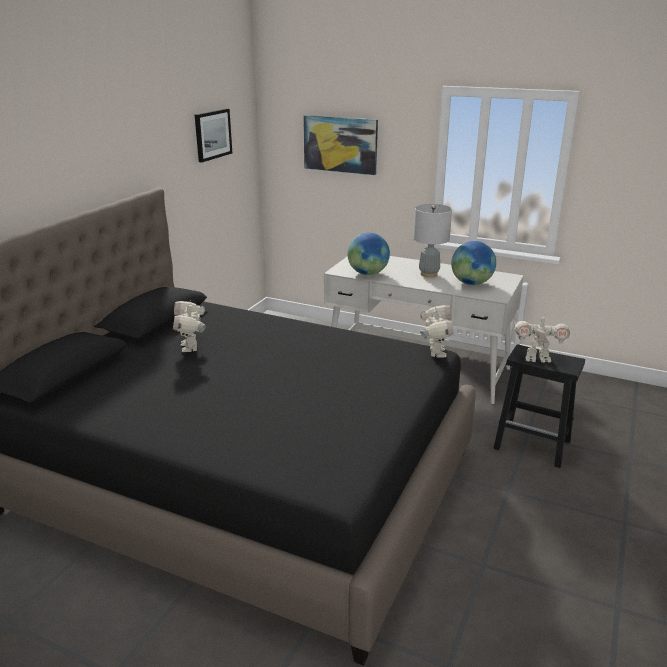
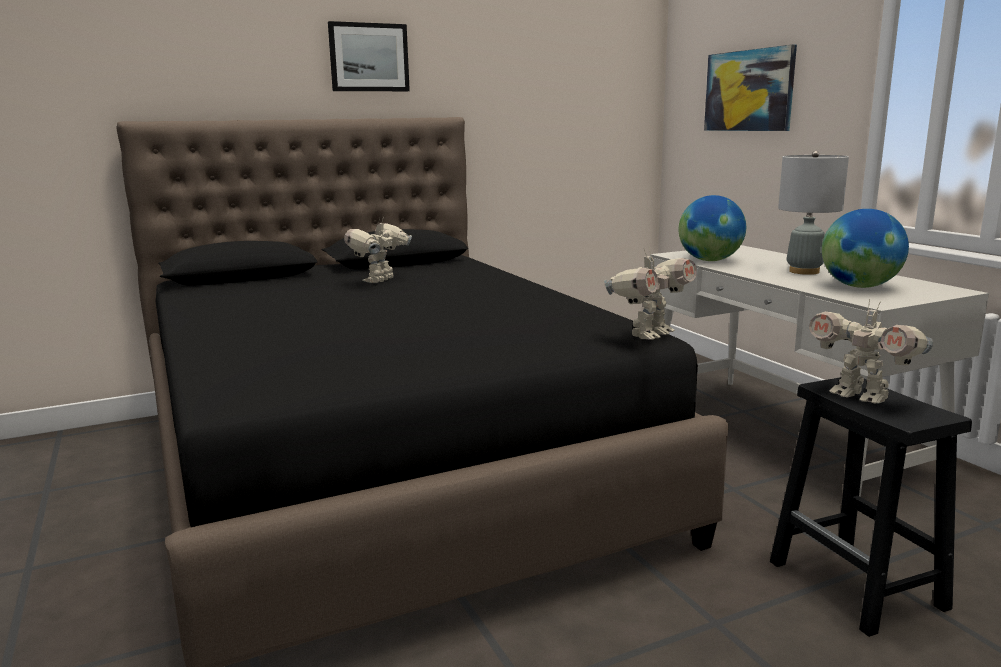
camera: 40 degrees right, 10 degrees down
picture [195,109,232,163] -> picture moved to [328,21,410,91]

